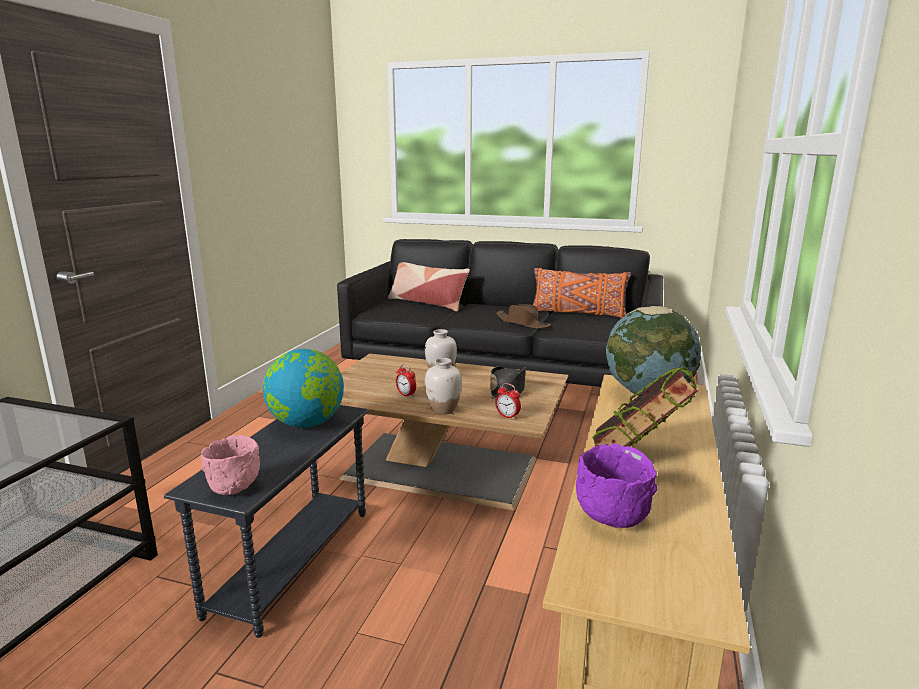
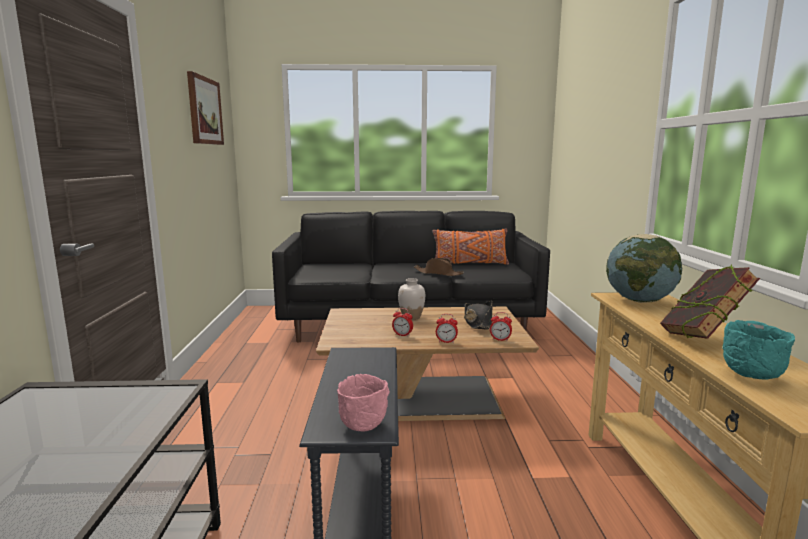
camera: 20 degrees left, 5 degrees down
globe [263,349,344,428] -> none
pillow [388,262,470,312] -> none
white vase [425,358,462,415] -> alarm clock [436,314,458,343]
purple bowl [576,443,658,528] -> turquoise bowl [722,320,795,379]
none -> picture [187,71,224,145]

